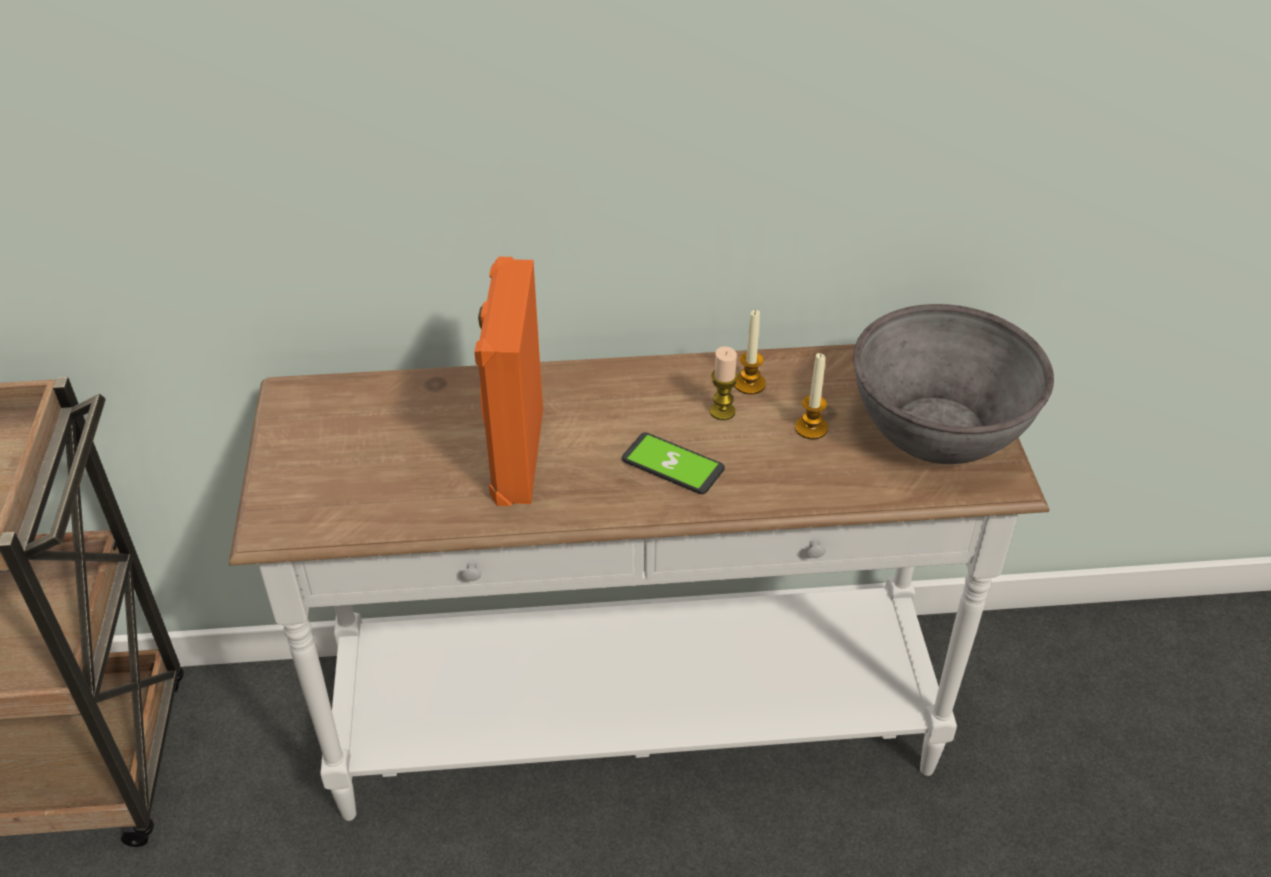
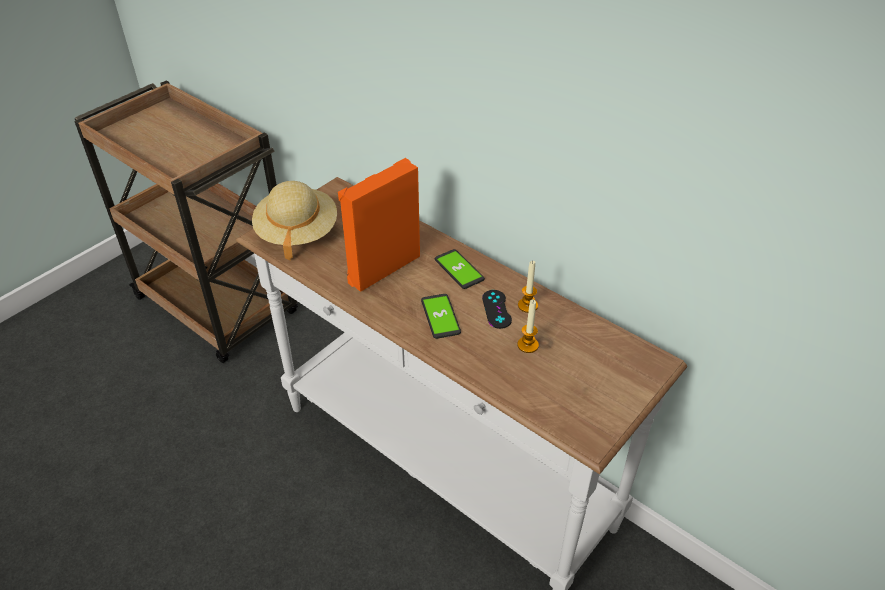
camera: 45 degrees right, 0 degrees up
candle [710,346,738,420] -> black game controller [482,290,512,329]
grey bowl [853,304,1054,464] -> none
none -> beige hat [252,181,337,260]
none -> phone [435,249,485,289]

